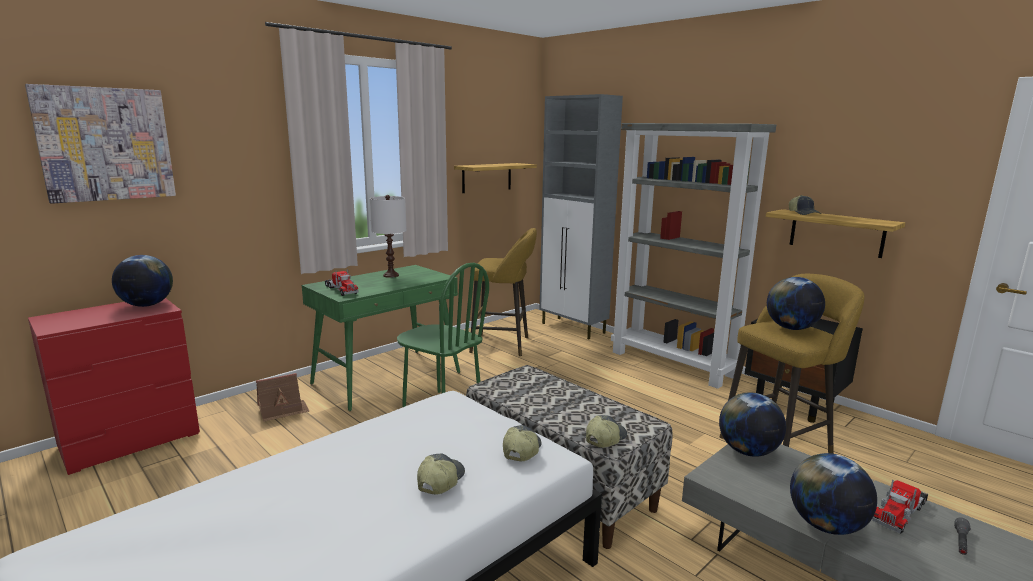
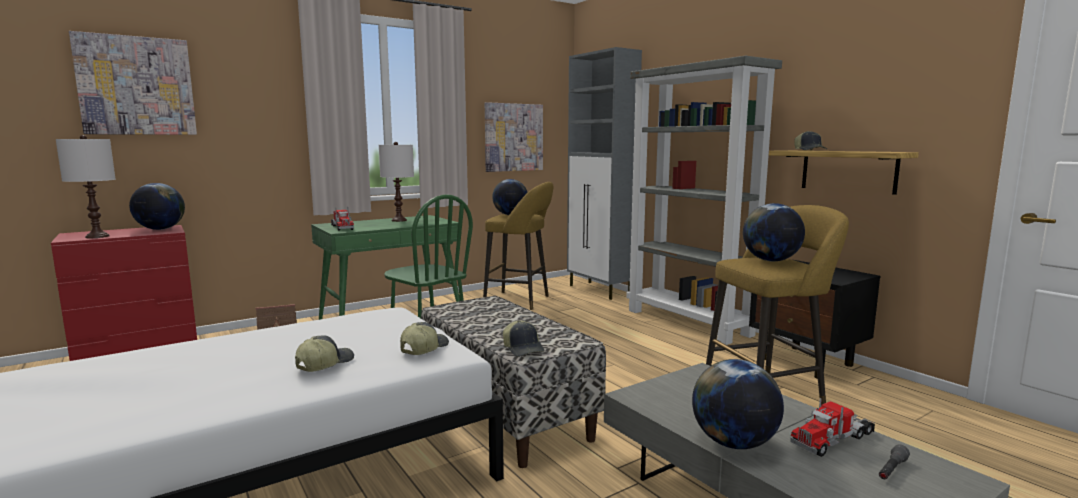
camera: 10 degrees right, 5 degrees down
shelf [454,163,537,193] -> picture [485,102,543,172]
cap [586,415,627,448] -> cap turned 105 degrees clockwise [503,320,544,357]
globe [719,393,786,457] -> globe moved to [492,179,528,215]
none -> white table lamp [56,135,116,238]

